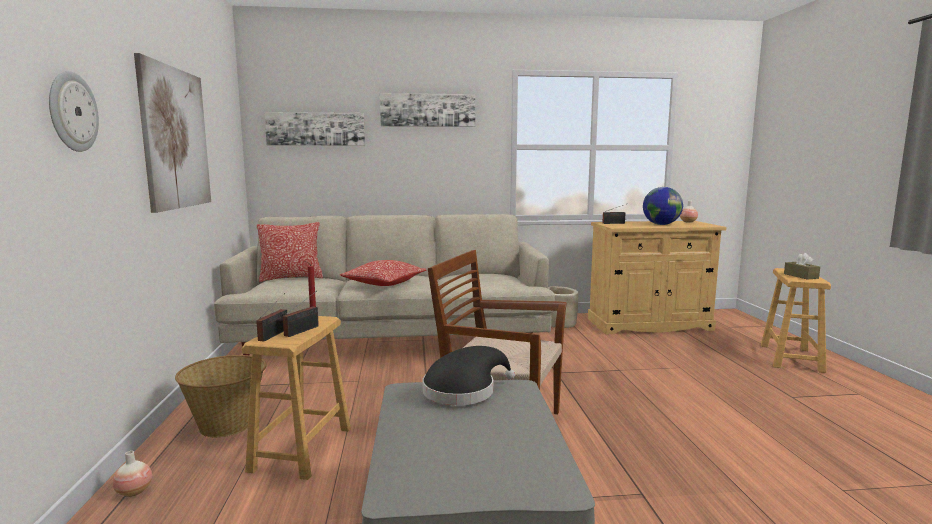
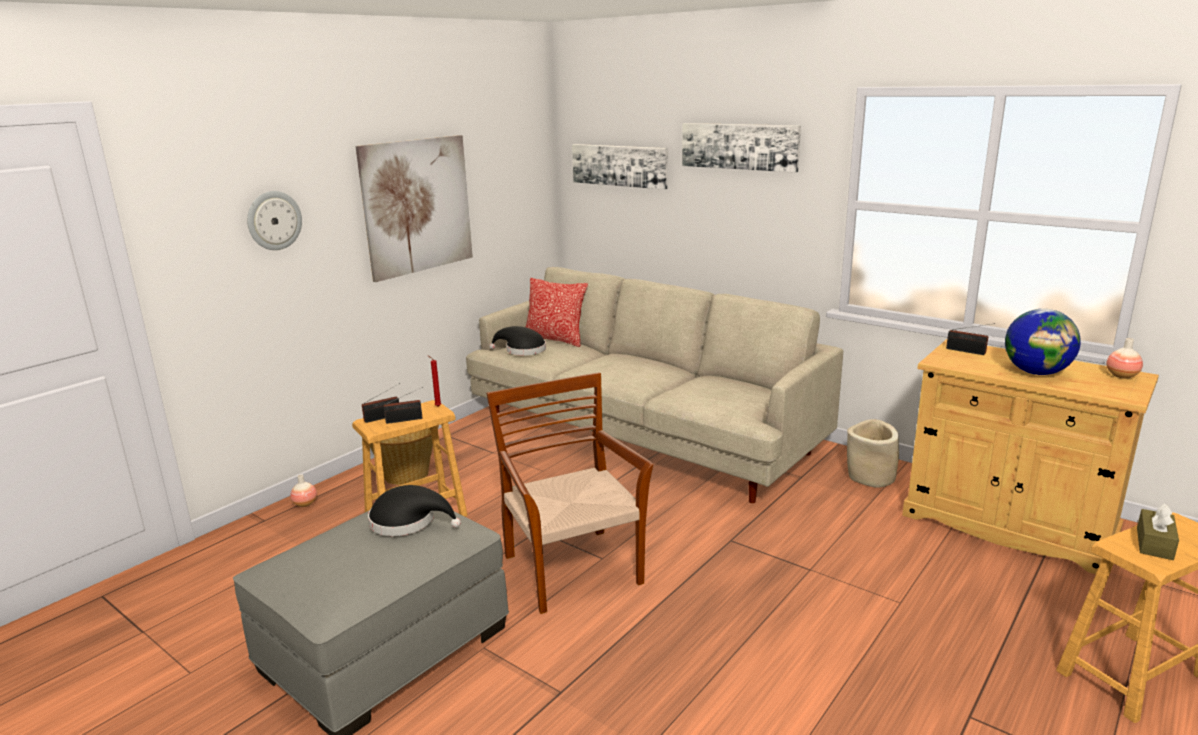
camera: 45 degrees right, 10 degrees up
pillow [340,260,426,286] -> none
none -> black hat [489,326,546,356]

